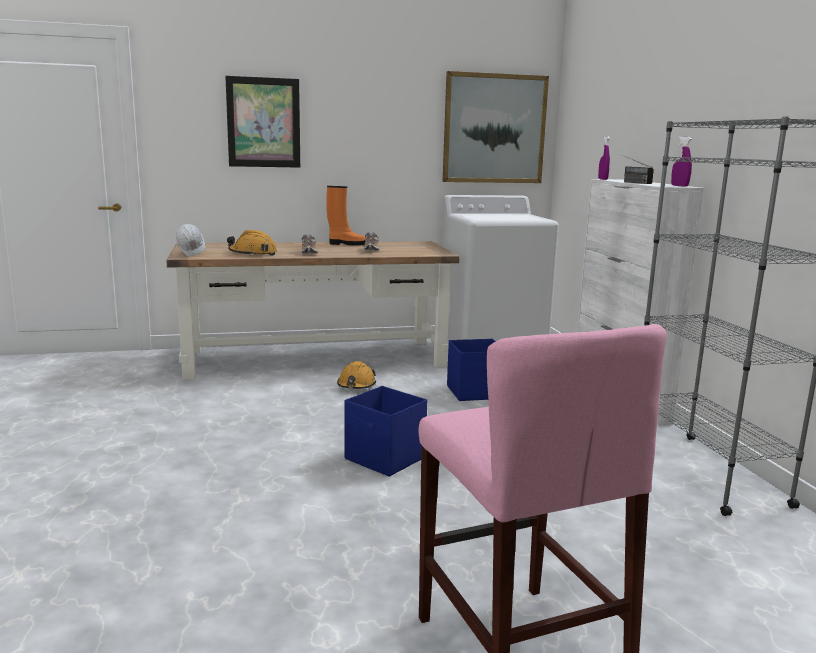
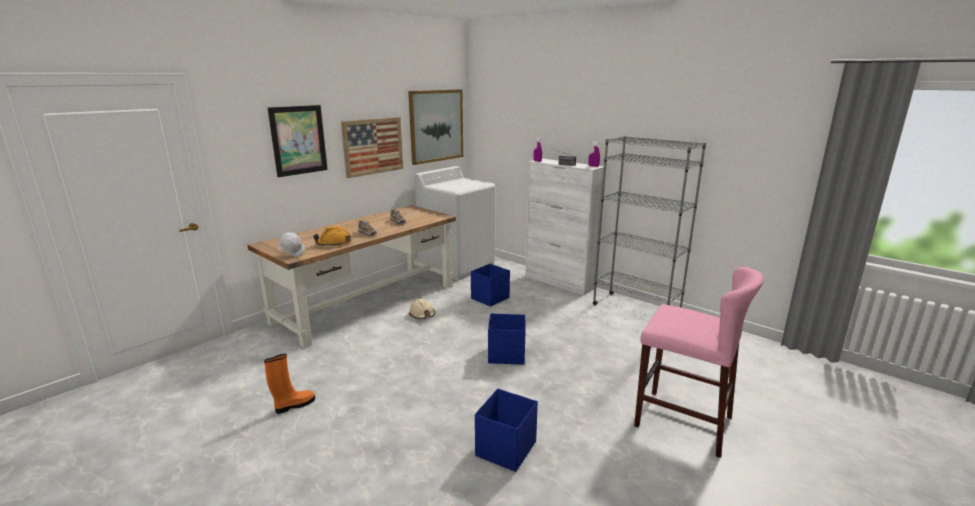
camera: 35 degrees left, 5 degrees up
orange boot [326,186,365,245] -> orange boot moved to [264,354,315,414]
orange hard hat [337,361,376,389] -> beige hard hat [409,299,435,319]
none -> picture [341,117,403,178]
none -> blue storage box [475,389,538,472]

